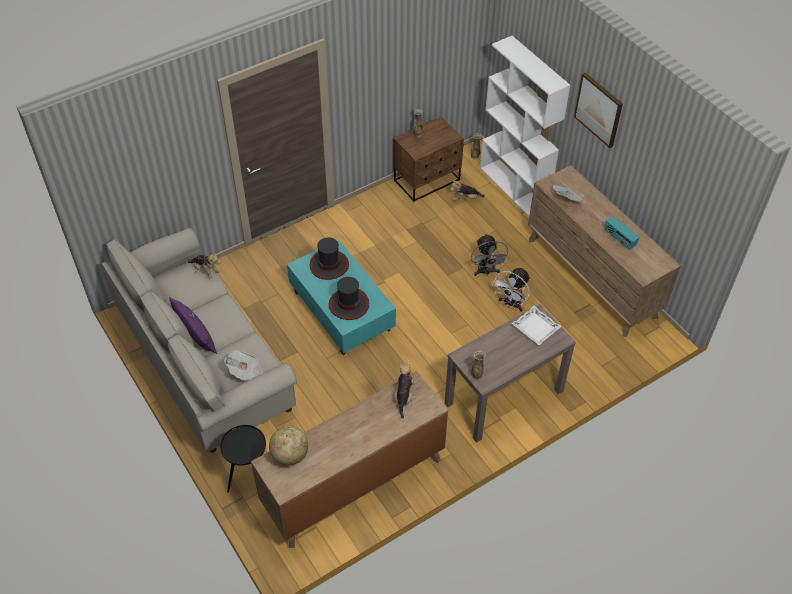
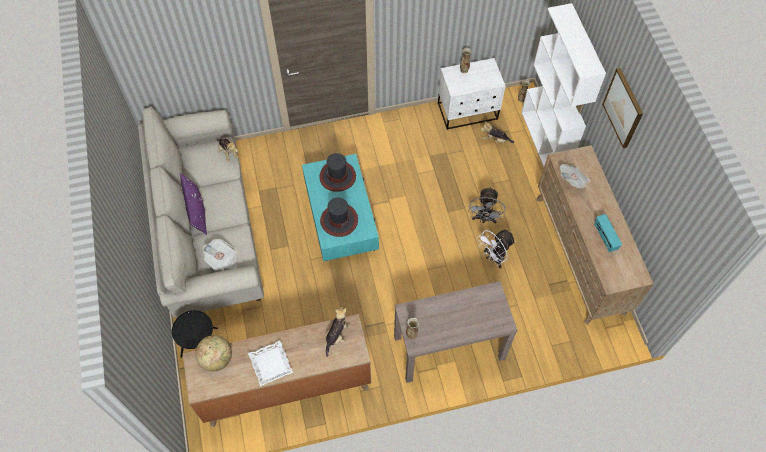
camera: 20 degrees right, 10 degrees up
brown nightstand [393,117,464,202] -> white nightstand [438,58,506,130]
white tray [511,306,562,345] -> white tray moved to [248,340,293,386]

